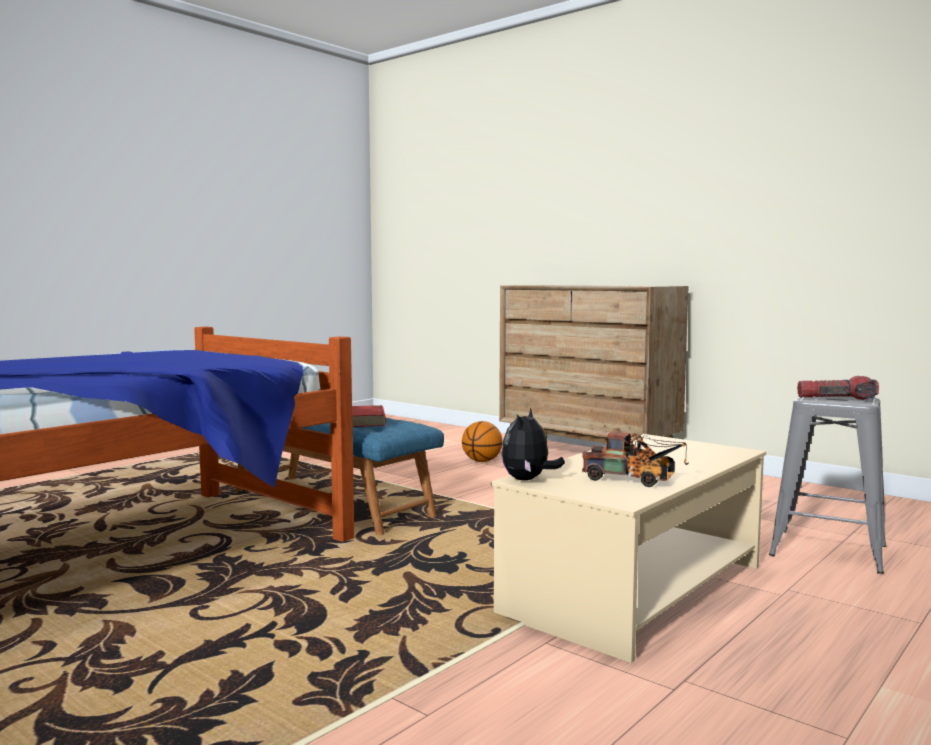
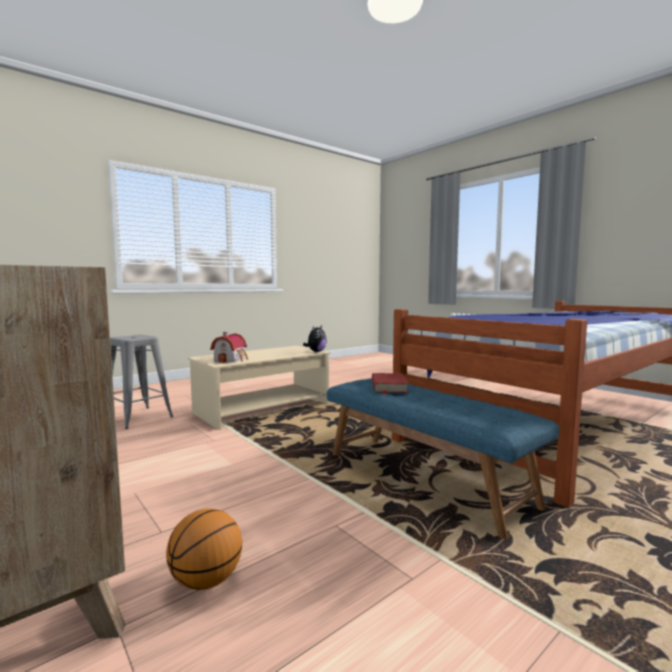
camera: 170 degrees left, 0 degrees up
toy truck [582,431,689,487] -> none
flashlight [797,376,879,400] -> none
none -> toy house [210,332,248,363]

